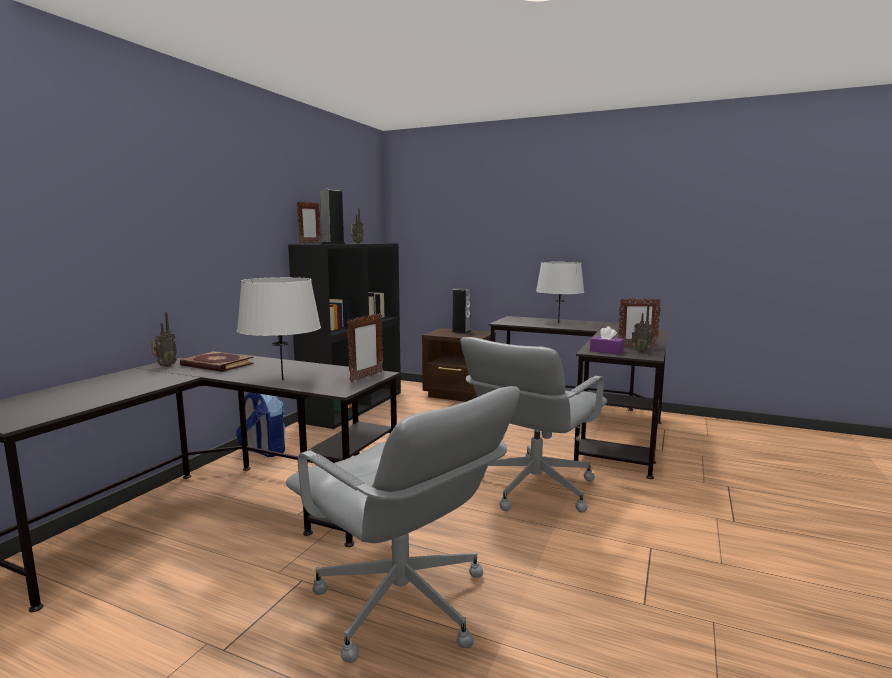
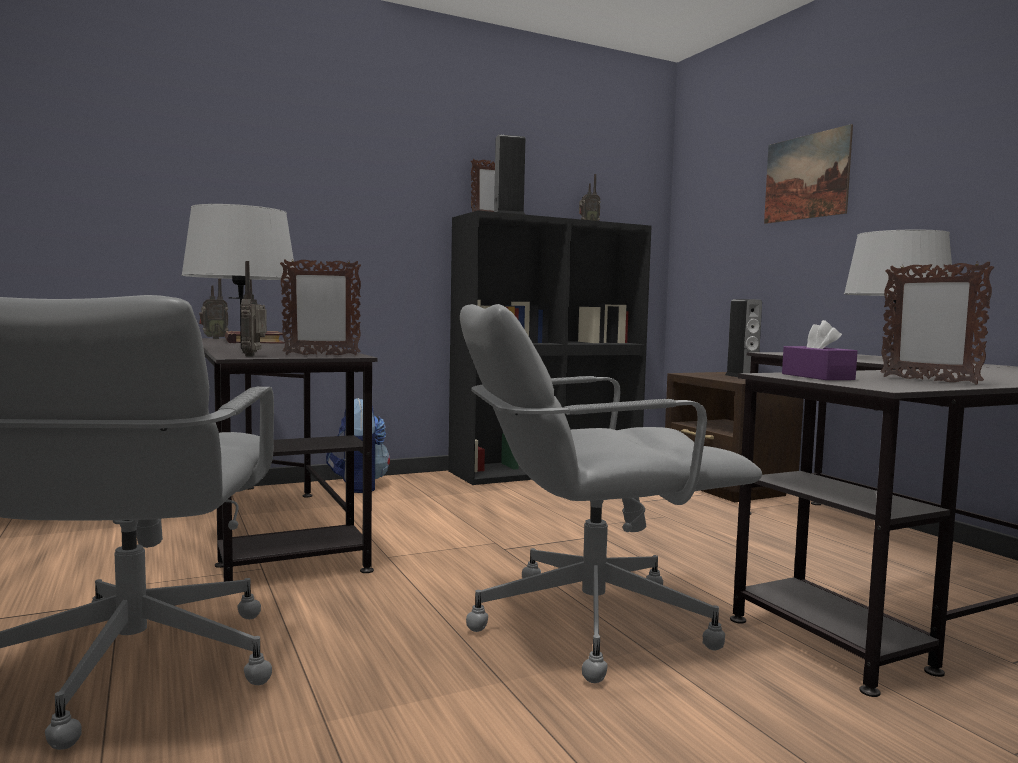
camera: 40 degrees right, 5 degrees down
radio [631,305,653,353] -> radio moved to [241,261,267,356]
none -> picture [764,124,853,224]

